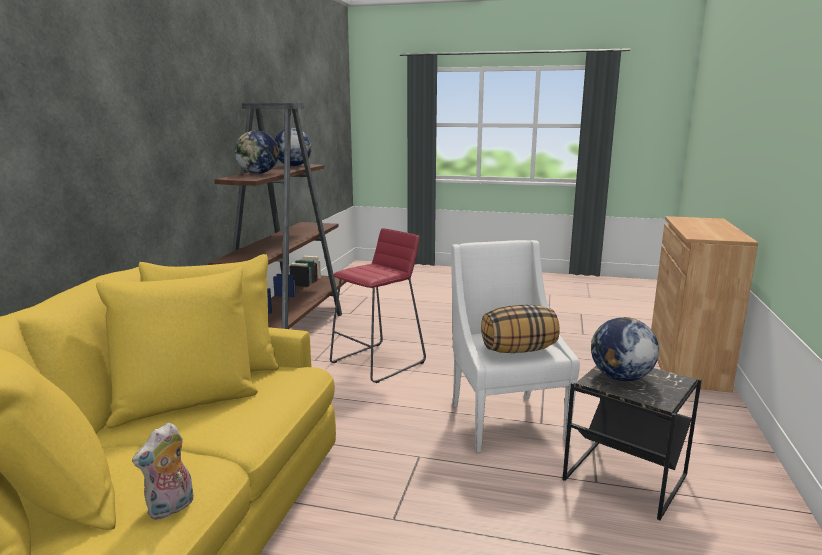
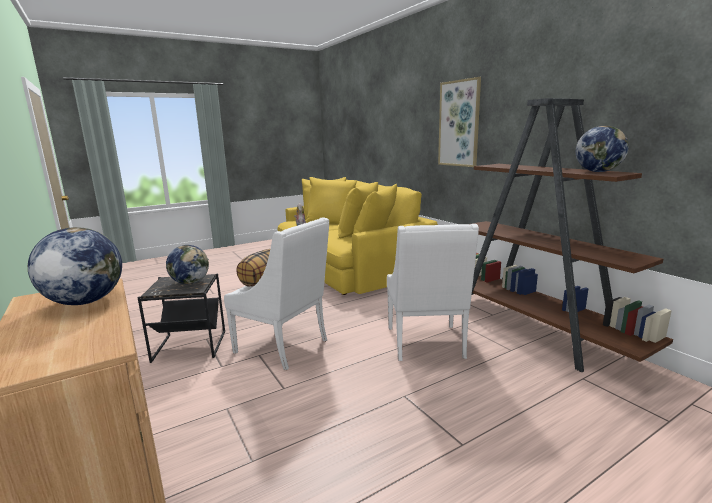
camera: 135 degrees right, 0 degrees up
globe [235,130,279,174] -> globe moved to [28,227,122,305]
red stool [330,228,426,383] -> white armchair [387,224,479,361]
none -> picture [438,77,481,167]

